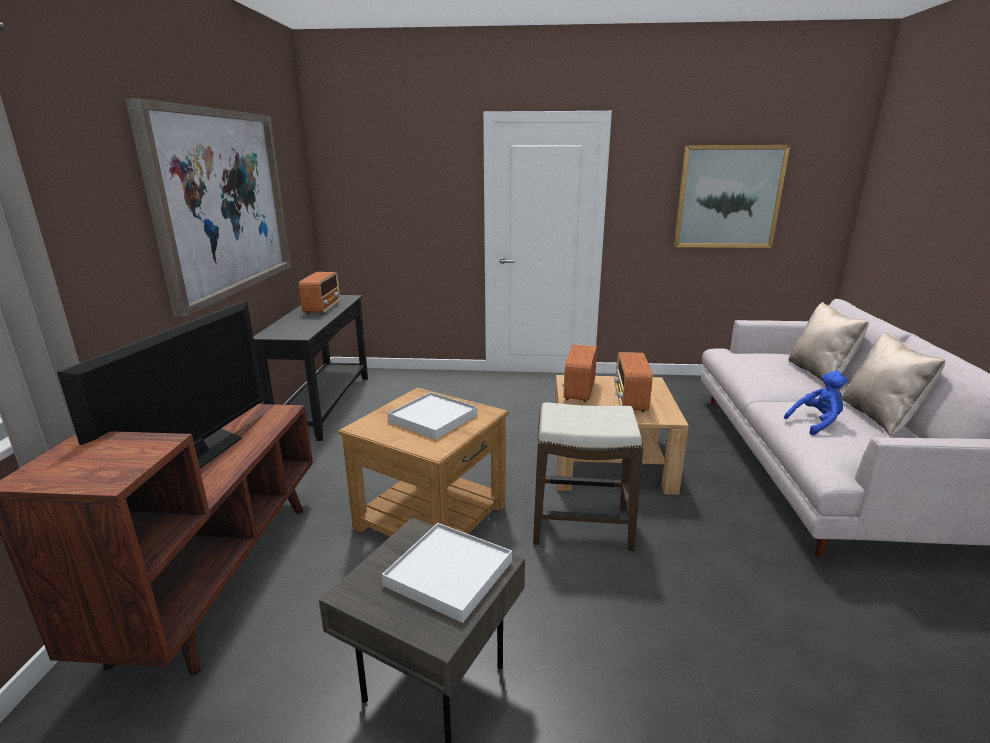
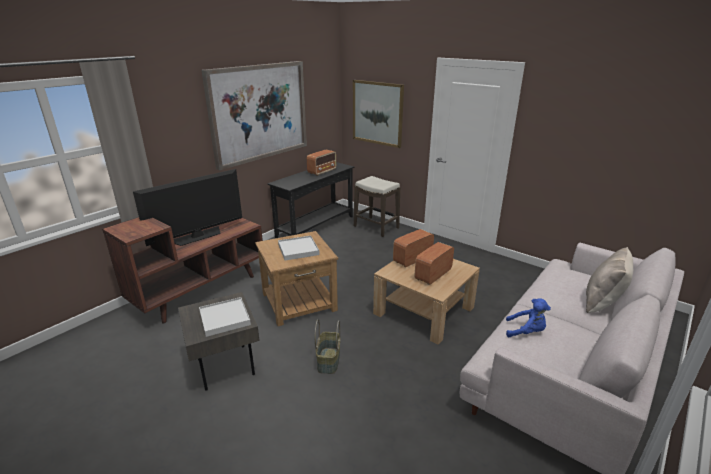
camera: 35 degrees right, 5 degrees up
stool [533,402,643,551] -> stool moved to [354,176,400,237]
picture [674,145,790,248] -> picture moved to [353,80,404,148]
beige pillow [842,332,946,436] -> none
none -> basket [315,319,341,374]

